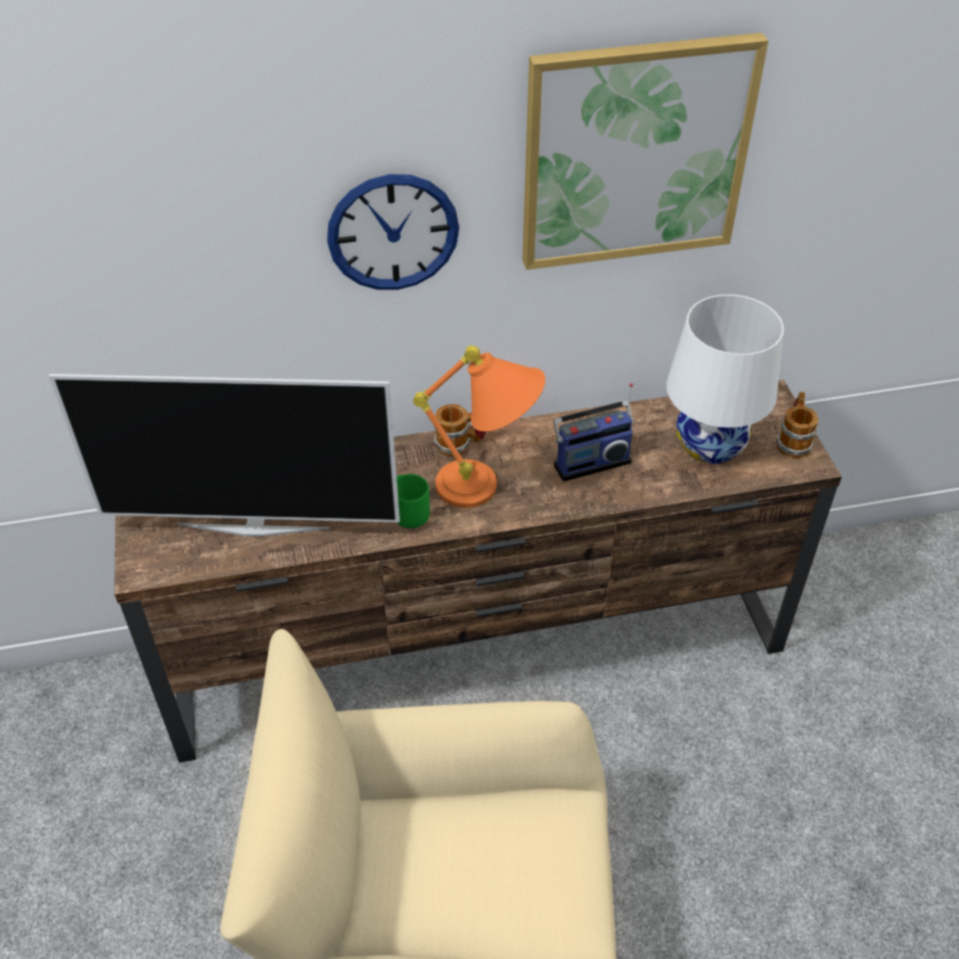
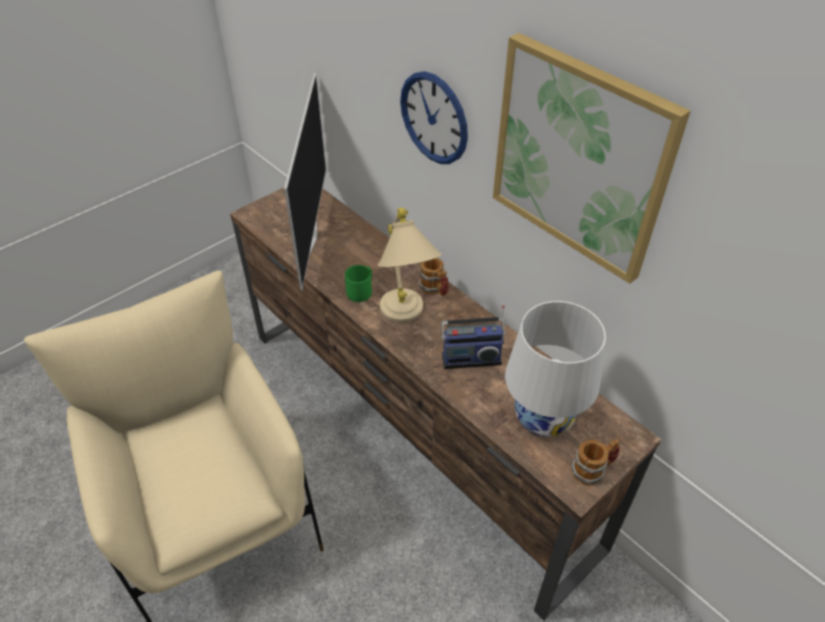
camera: 60 degrees right, 0 degrees up
television [49,374,400,536] -> television turned 150 degrees counterclockwise [284,73,326,290]
orange table lamp [413,346,545,508] -> beige table lamp [378,207,442,322]
radio [553,383,634,482] -> radio turned 45 degrees counterclockwise [441,305,506,369]

